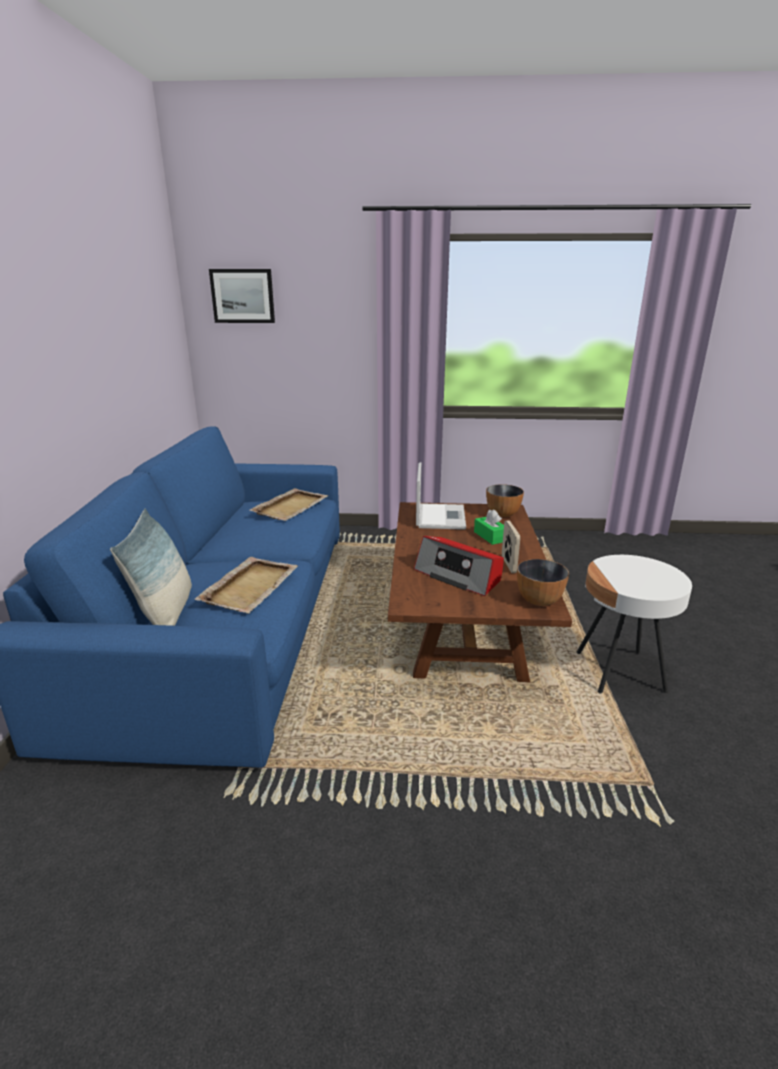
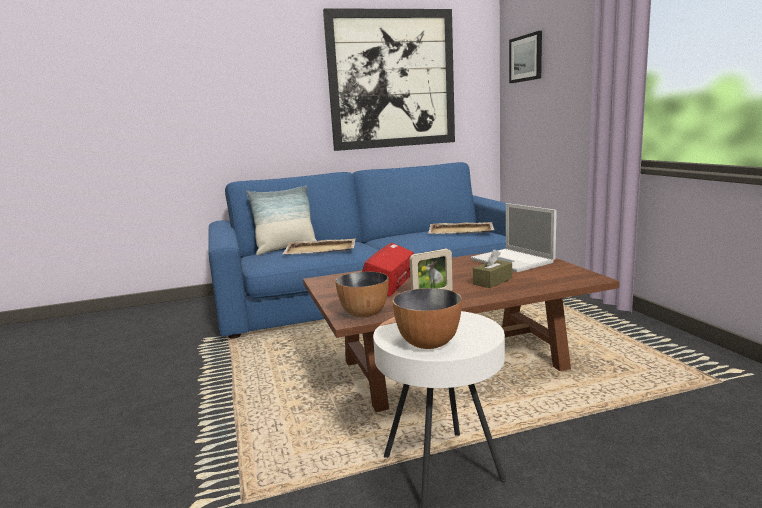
camera: 70 degrees right, 10 degrees down
laptop [416,462,466,530] -> laptop turned 75 degrees clockwise [471,203,557,273]
green tissue box [474,509,504,545] -> brown tissue box [473,249,512,288]
bowl [486,484,524,517] -> bowl moved to [393,288,462,349]
none -> picture [323,8,455,151]

